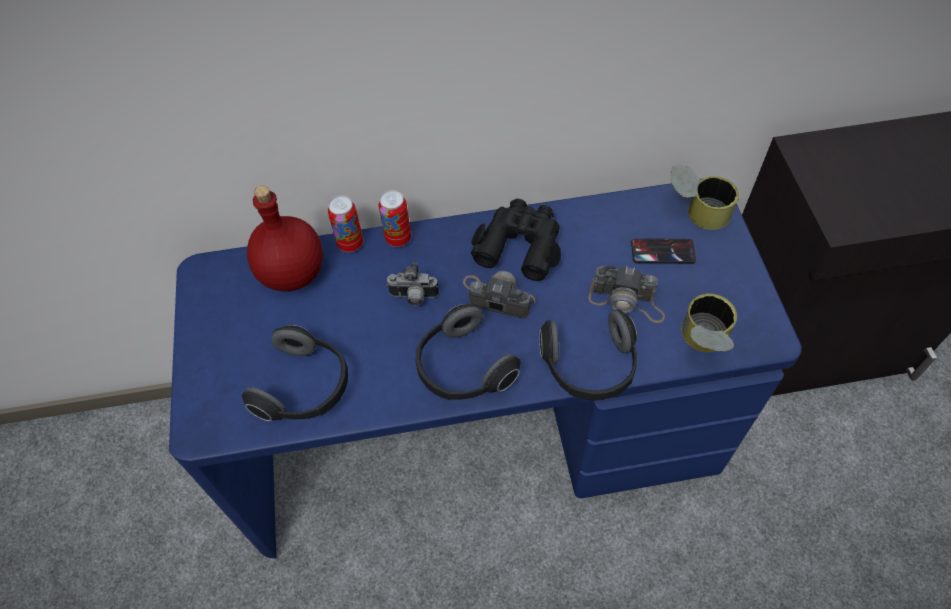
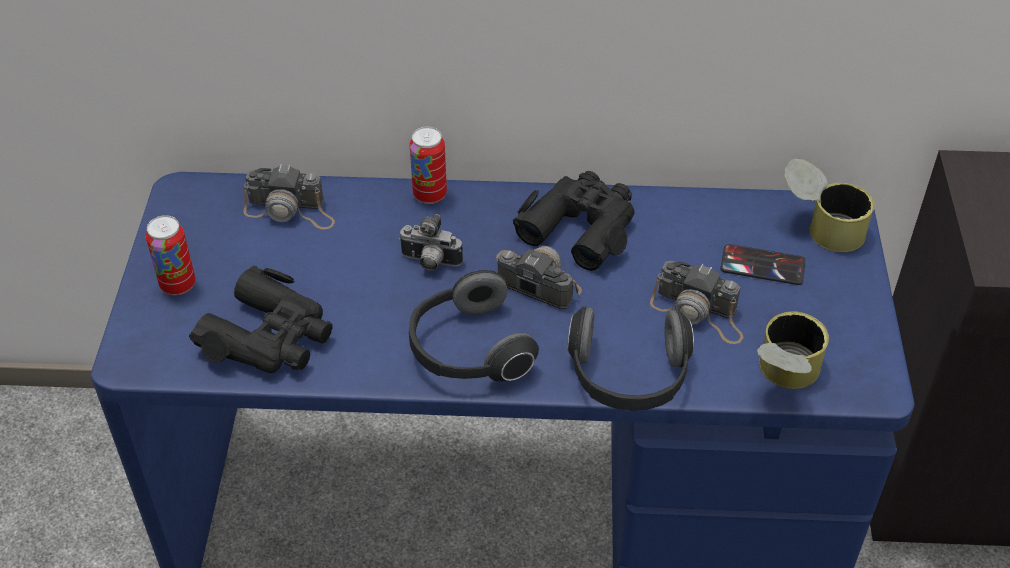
camera: 10 degrees right, 10 degrees down
headphones [242,325,348,421] -> black binoculars [189,265,333,373]
red bottle [247,186,323,291] -> camera [244,165,335,230]
can [328,195,363,252] -> can moved to [146,215,195,295]

